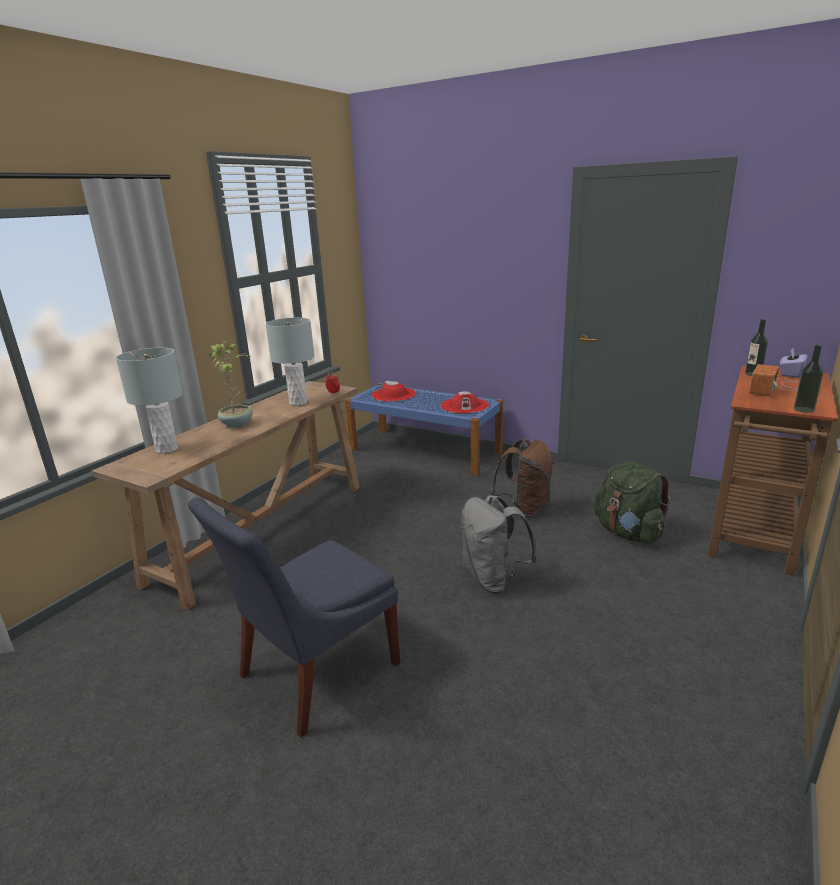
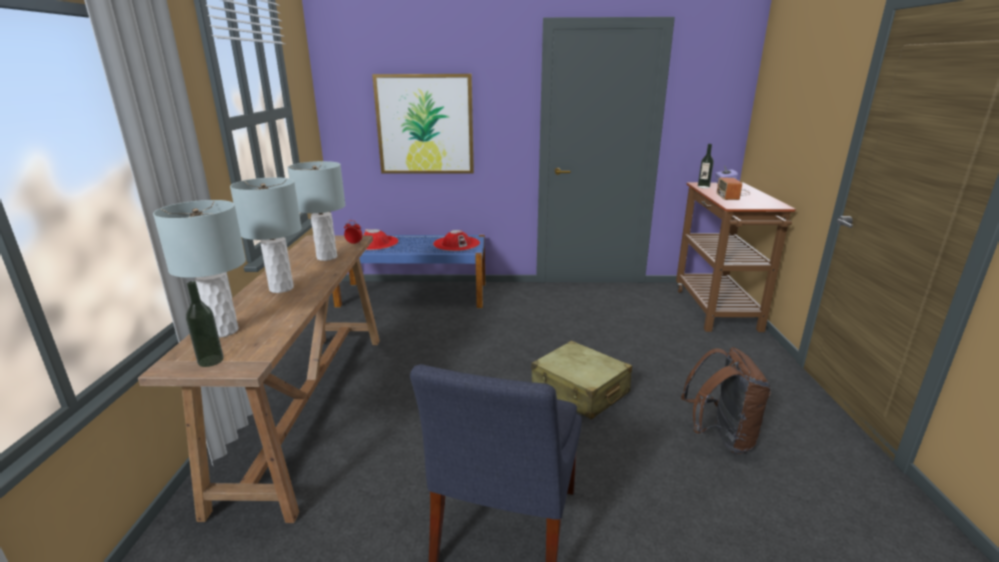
camera: 30 degrees left, 0 degrees up
potted plant [209,342,253,428] -> grey table lamp [230,177,302,293]
grey backpack [461,495,537,593] -> beige suitcase [531,341,632,419]
brown backpack [491,439,553,518] -> brown backpack moved to [681,347,771,454]
green backpack [594,461,670,543] -> none
bottle [794,345,823,413] -> bottle moved to [186,281,224,367]
none -> picture [372,74,474,173]

